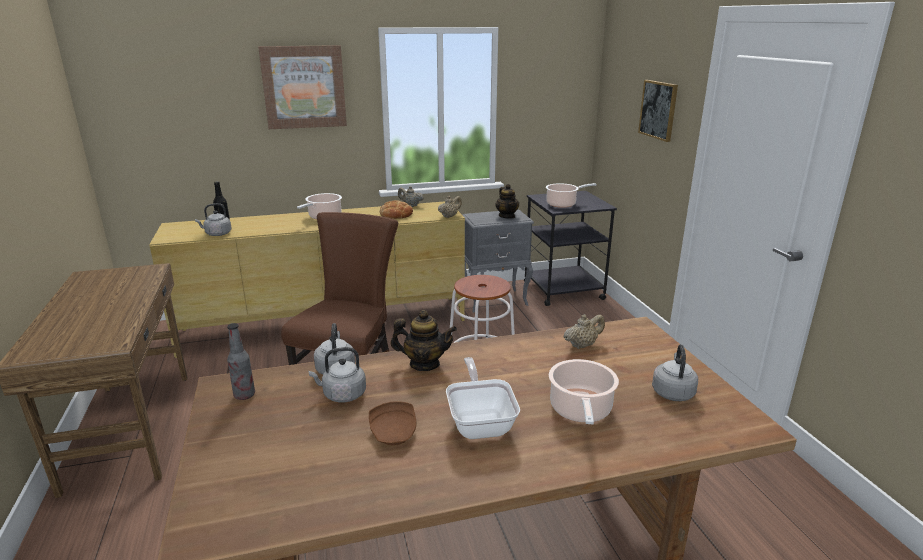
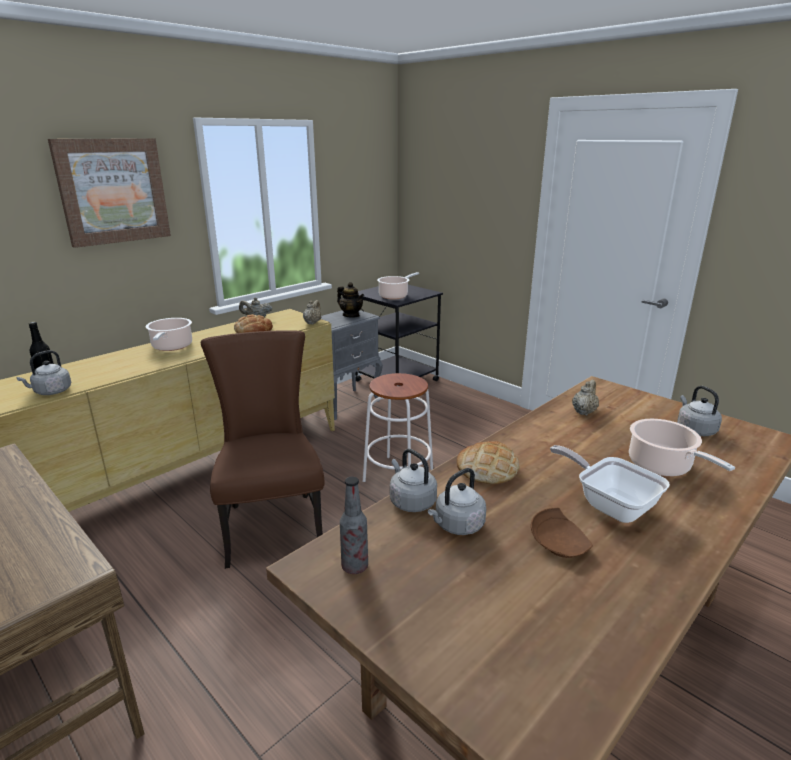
camera: 30 degrees left, 0 degrees up
teapot [390,310,457,371] -> bread [457,441,519,484]
picture [638,80,678,142] -> none

